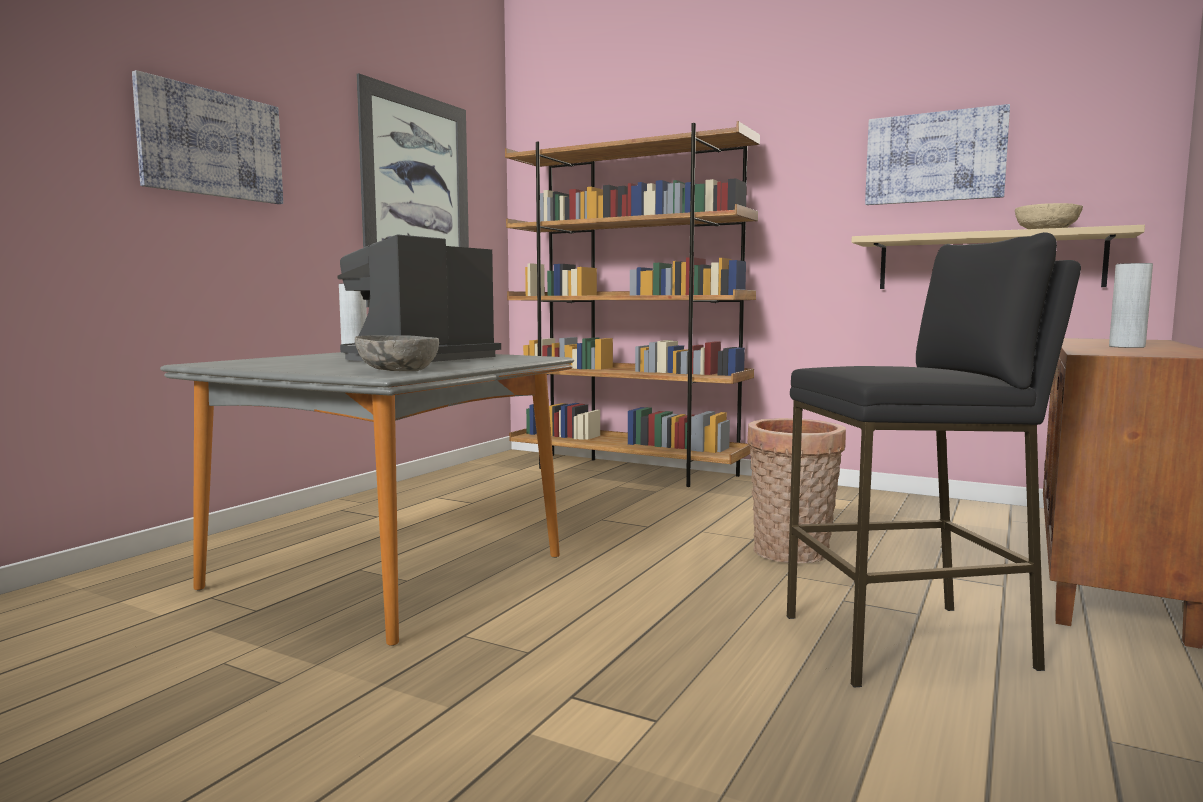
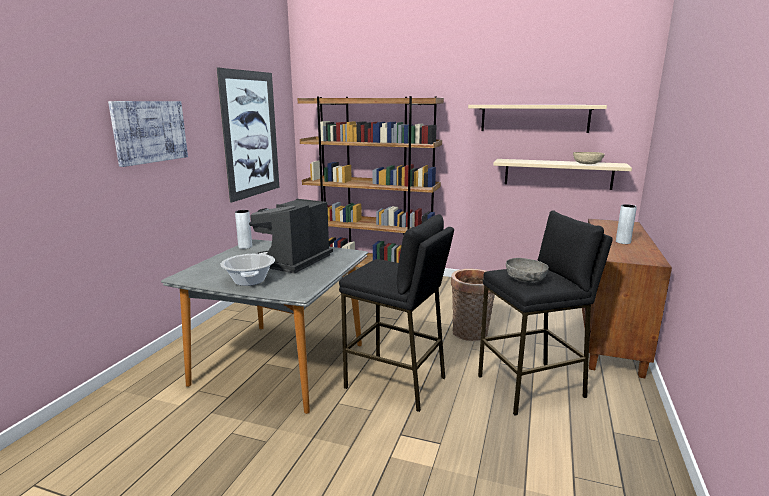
camera: 10 degrees left, 10 degrees up
grey bowl [355,335,439,371] -> grey bowl moved to [506,258,549,283]
picture [865,104,1010,205] -> beige shelf [468,105,607,133]
none -> cooking pot [220,254,275,286]
none -> black stool [339,214,454,412]

